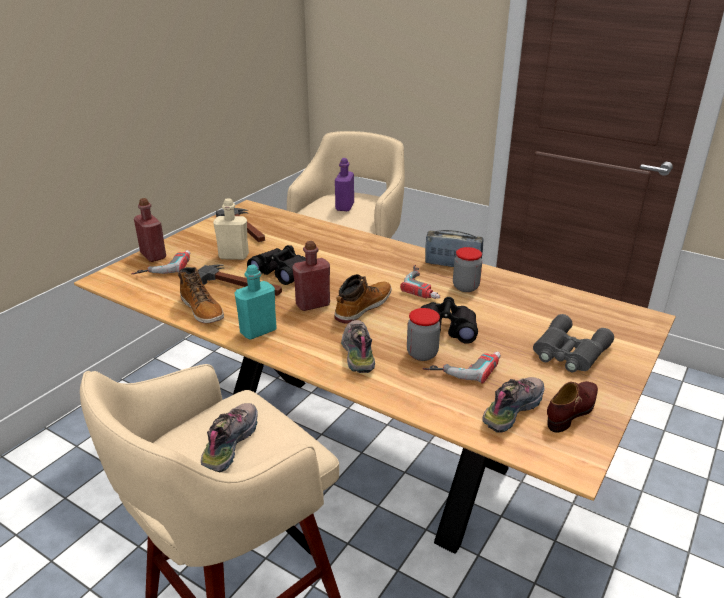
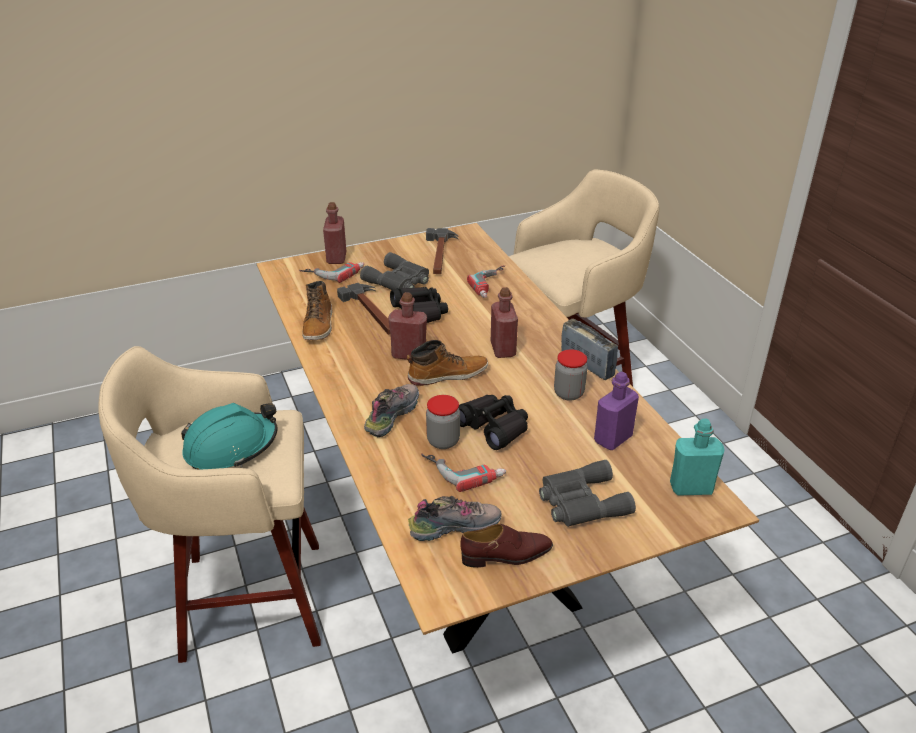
camera: 35 degrees right, 5 degrees up
shoe [201,403,258,472] -> turquoise hard hat [181,403,277,469]
beige bottle [213,199,249,260] -> grey binoculars [360,252,429,290]
turquoise bottle [234,265,277,340] -> turquoise bottle moved to [670,419,725,496]
purple bottle [335,158,354,211] -> purple bottle moved to [594,371,639,450]
power drill [400,265,440,299] -> power drill moved to [467,265,505,298]
none -> red bottle [491,287,518,358]

